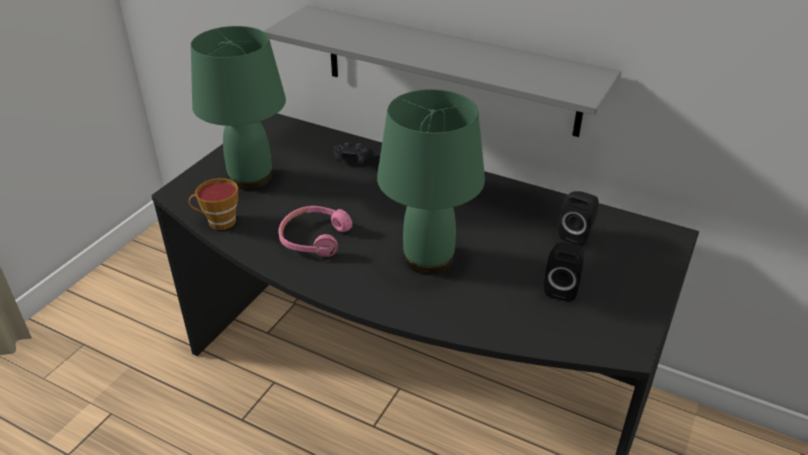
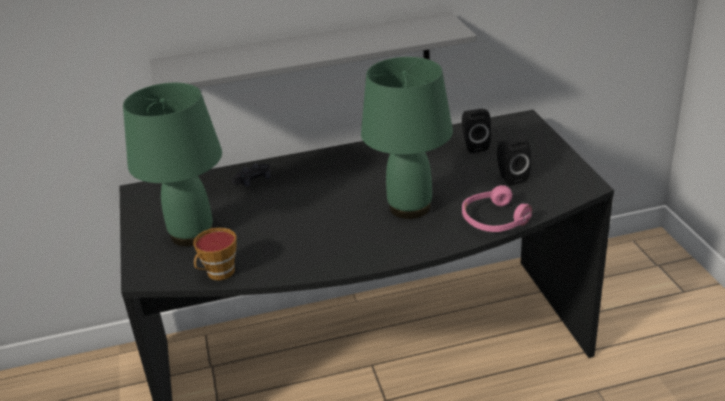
camera: 40 degrees left, 5 degrees down
pink headphones [278,206,352,257] -> pink headphones moved to [462,185,532,232]

